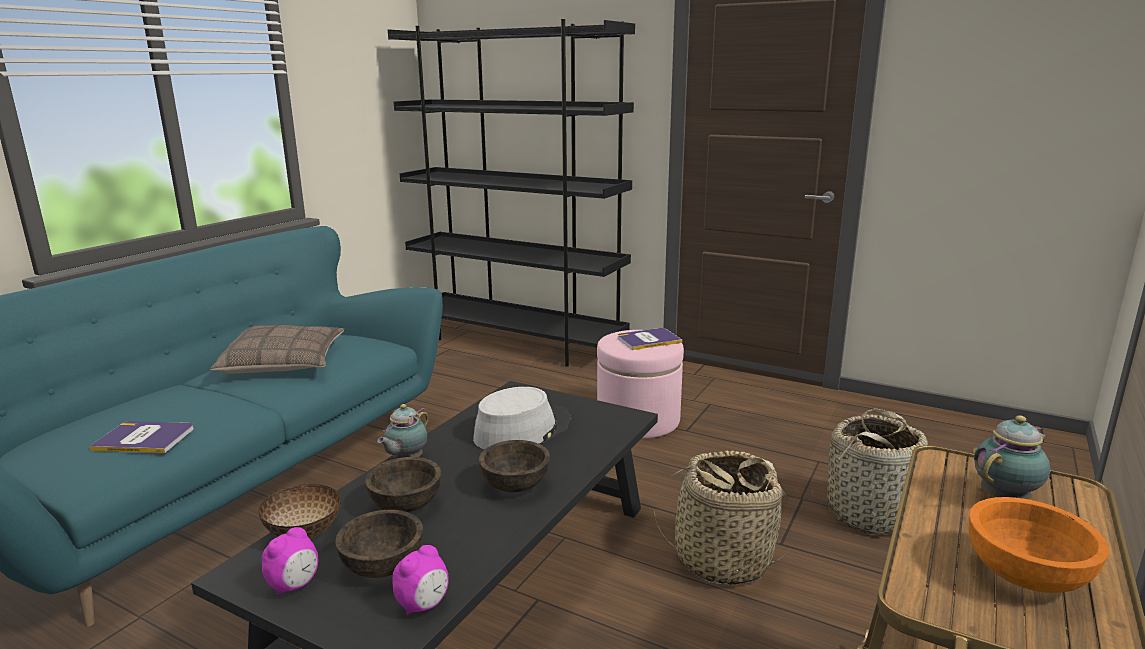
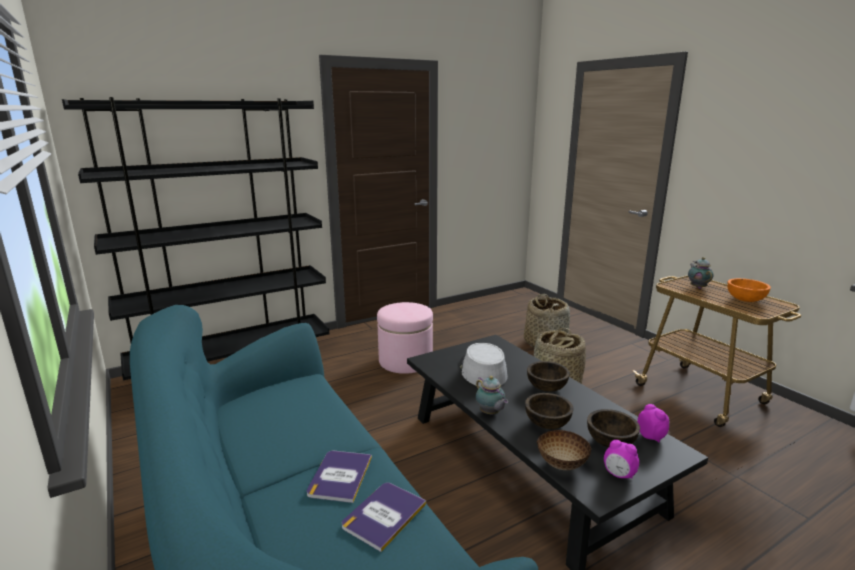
camera: 60 degrees left, 0 degrees up
pillow [210,325,344,374] -> none
alarm clock [262,527,318,596] -> alarm clock turned 150 degrees clockwise [604,440,639,478]
book [618,328,682,350] -> book moved to [307,451,372,503]

